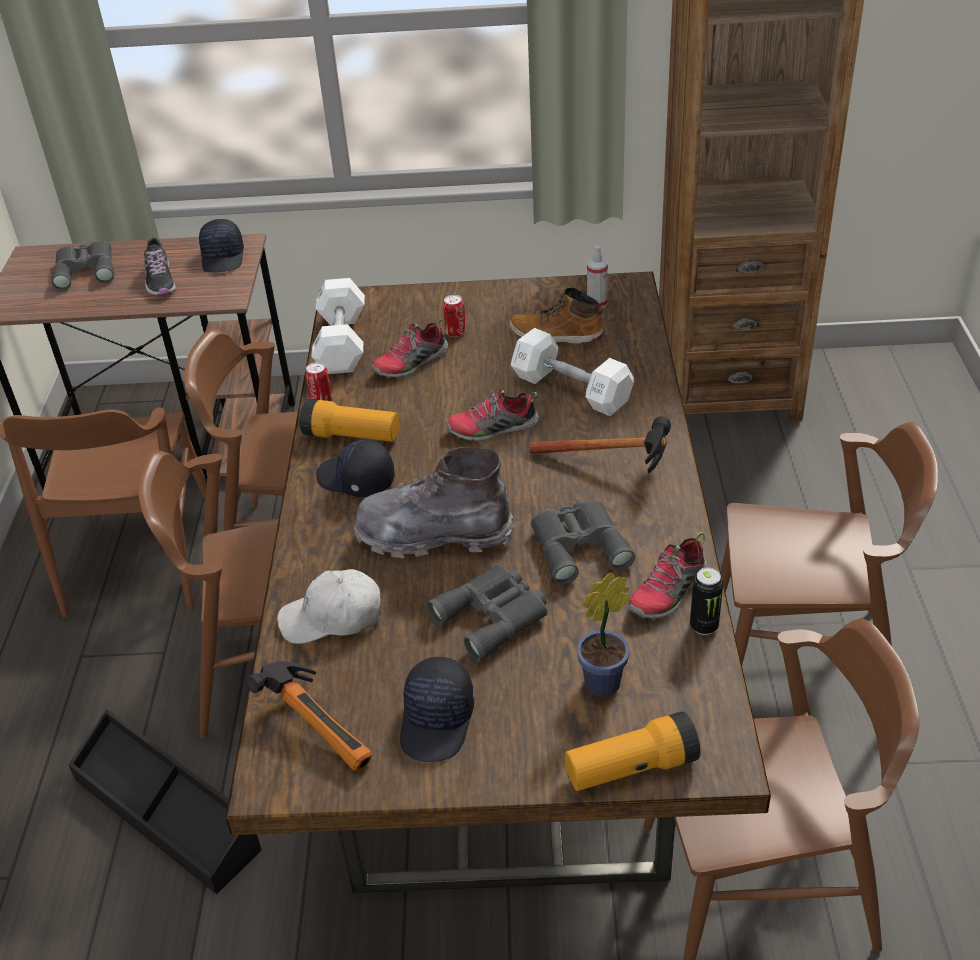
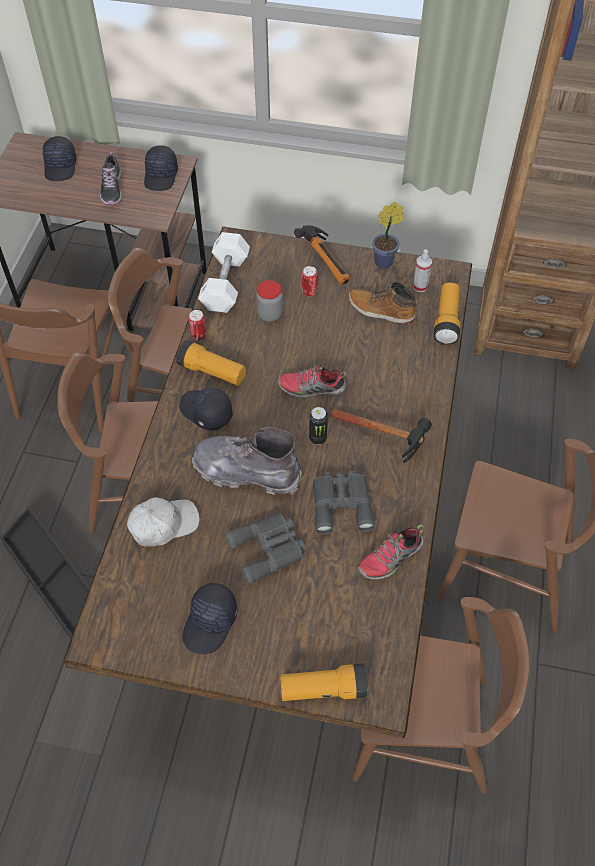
camera: 10 degrees right, 15 degrees up
grey binoculars [52,241,114,290] -> black cap [43,136,77,181]
hammer [245,661,372,771] -> hammer moved to [294,225,351,285]
white cap [277,569,381,644] -> white cap turned 150 degrees clockwise [127,497,200,547]
shoe [371,319,448,378] -> jar [256,280,283,322]
white dumbbell [511,328,634,416] -> none
potted plant [577,572,630,697] -> potted plant moved to [372,202,404,269]
can [690,567,723,635] -> can moved to [309,407,328,445]
none -> flashlight [434,283,460,345]

